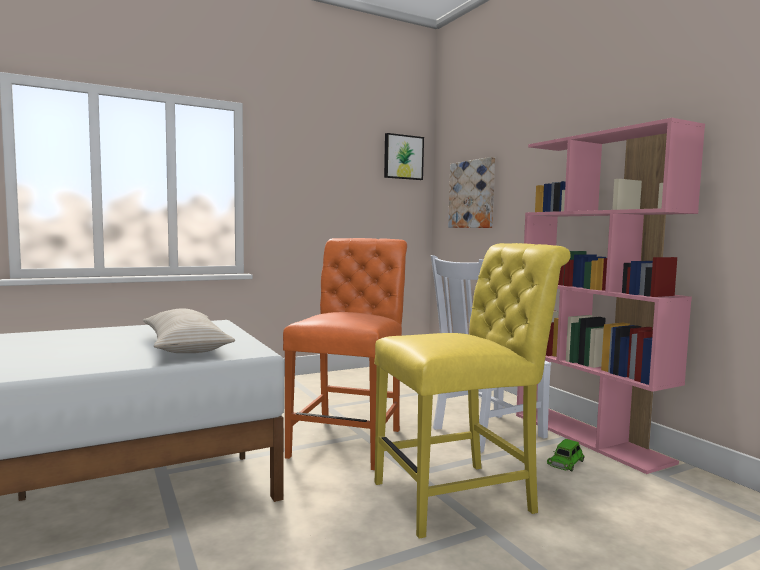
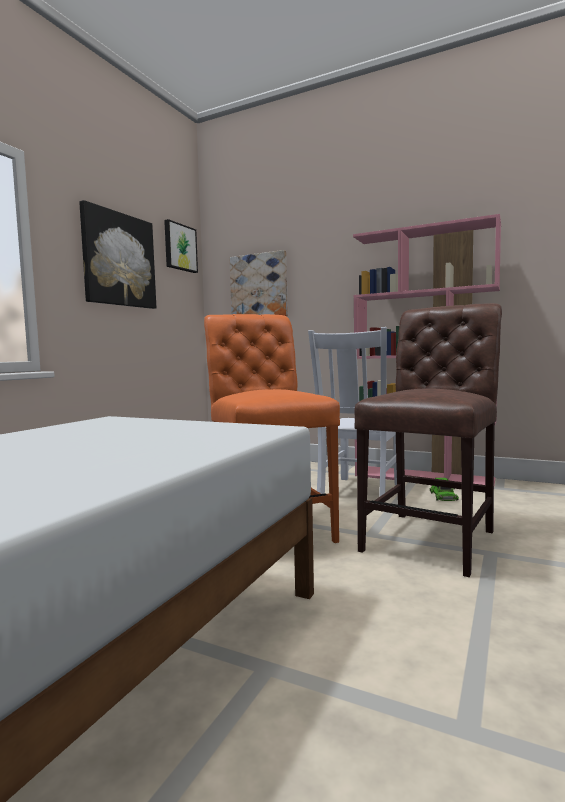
camera: 35 degrees left, 0 degrees up
beige pillow [143,308,235,353] -> none
yellow chair [374,243,571,539] -> brown chair [354,303,502,577]
none -> picture [79,200,156,309]

